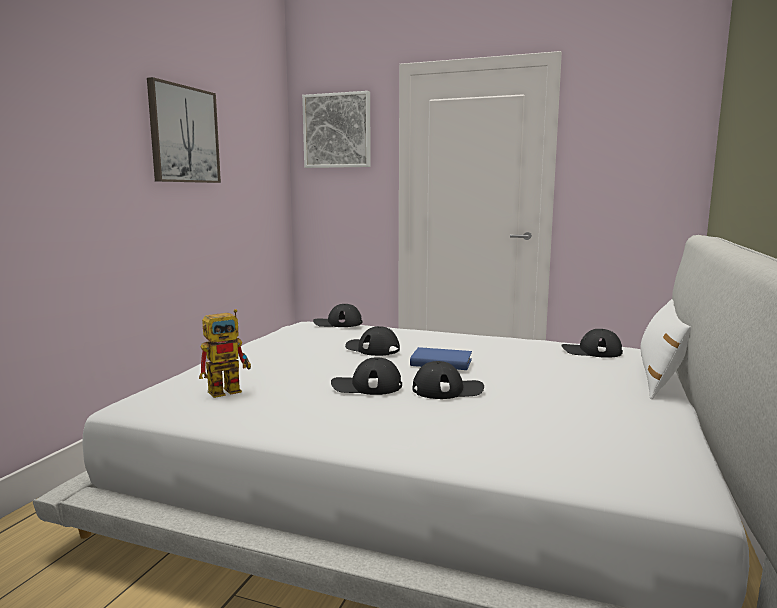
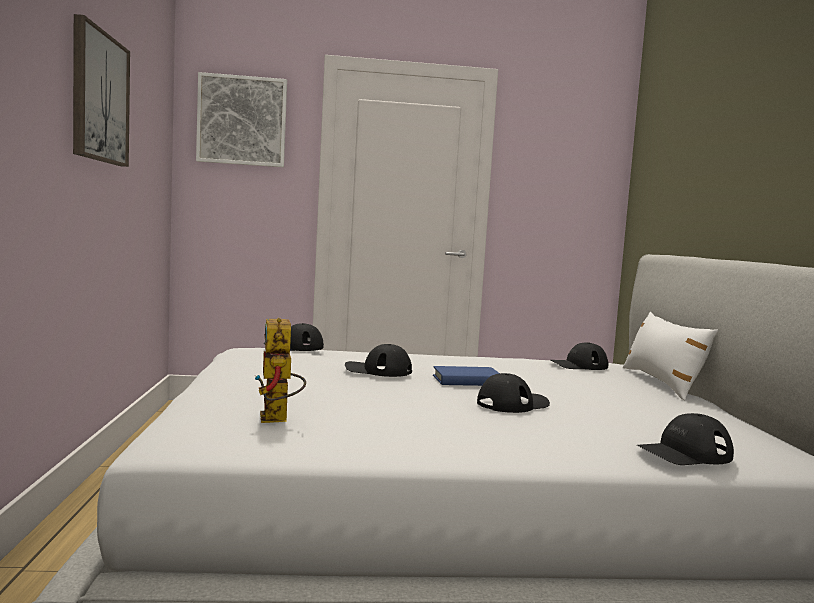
camera: 25 degrees left, 5 degrees down
toy robot [199,309,251,398] -> toy robot turned 135 degrees clockwise [254,318,306,423]
black cap [331,357,402,395] -> black cap moved to [637,413,734,465]

